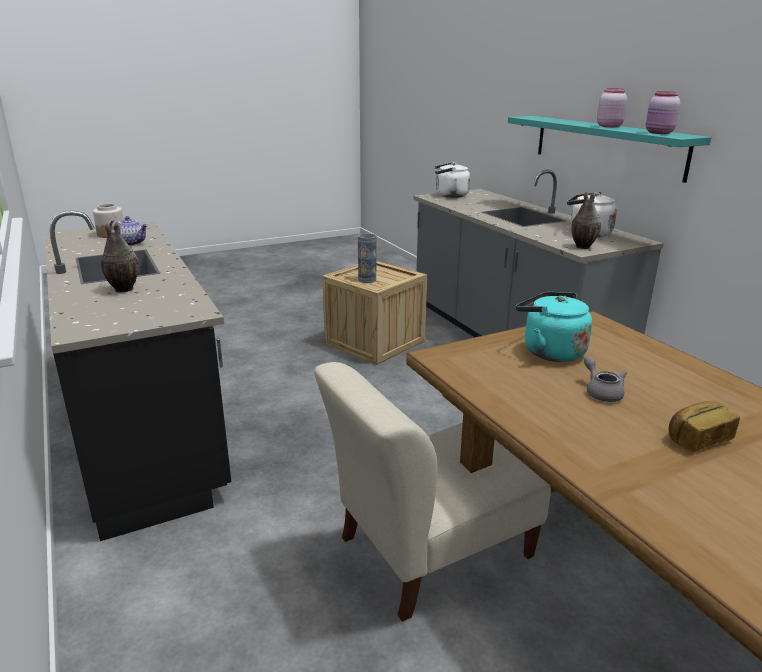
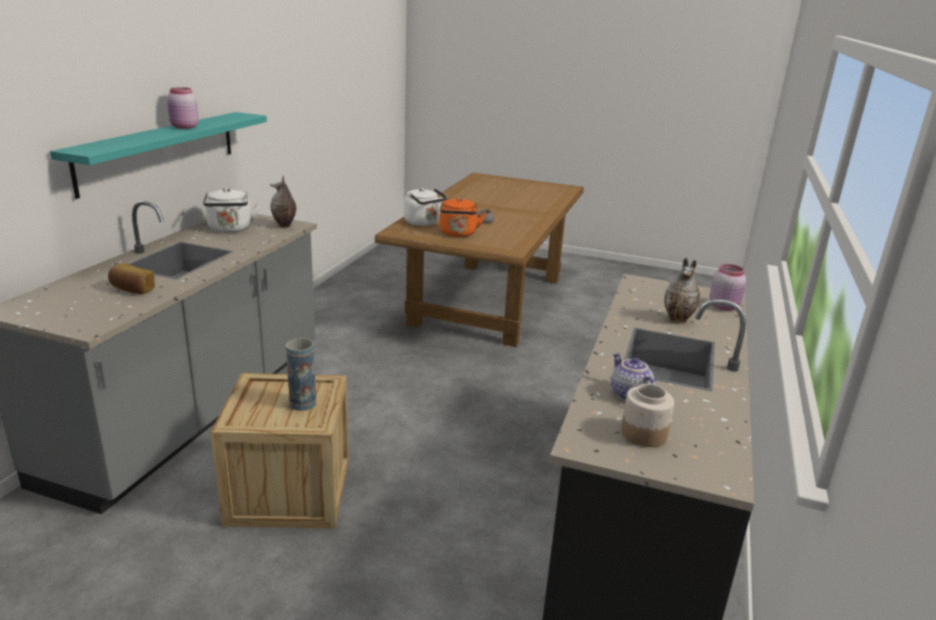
camera: 135 degrees left, 0 degrees up
beige chair [314,362,551,621] -> none
white kettle [434,162,470,198] -> white kettle moved to [404,188,447,226]
turquoise kettle [516,292,592,362] -> orange kettle [440,198,486,237]
pink jar [646,91,681,134] -> pink jar moved to [709,264,746,311]
bread [669,401,740,452] -> bread moved to [108,263,155,294]

